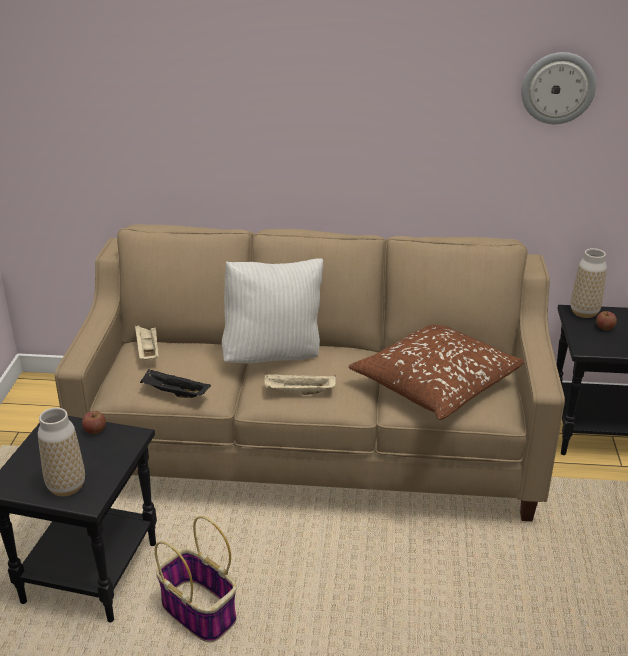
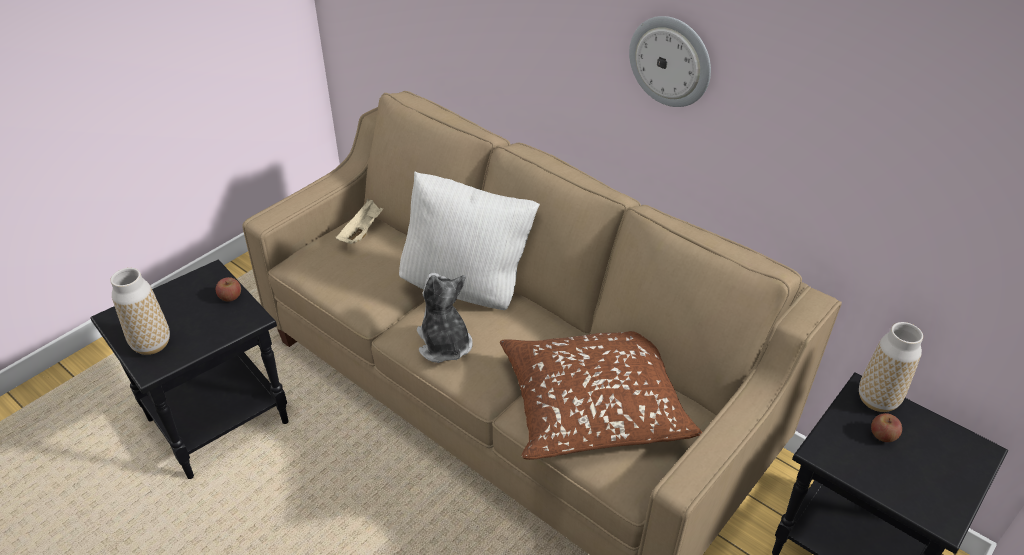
camera: 35 degrees right, 10 degrees up
black tray [140,369,211,398] -> none
basket [155,516,237,642] -> none
beige tray [265,374,336,395] -> plush toy [417,273,473,363]
wall clock [521,52,596,124] -> wall clock moved to [629,16,711,107]

